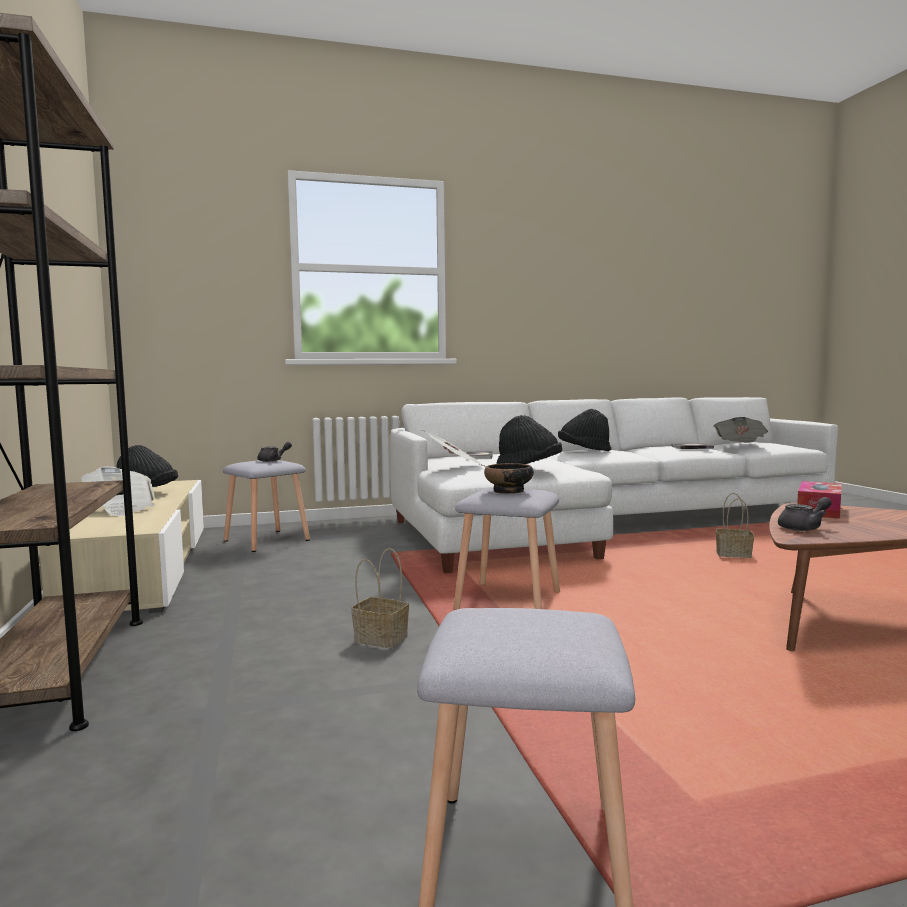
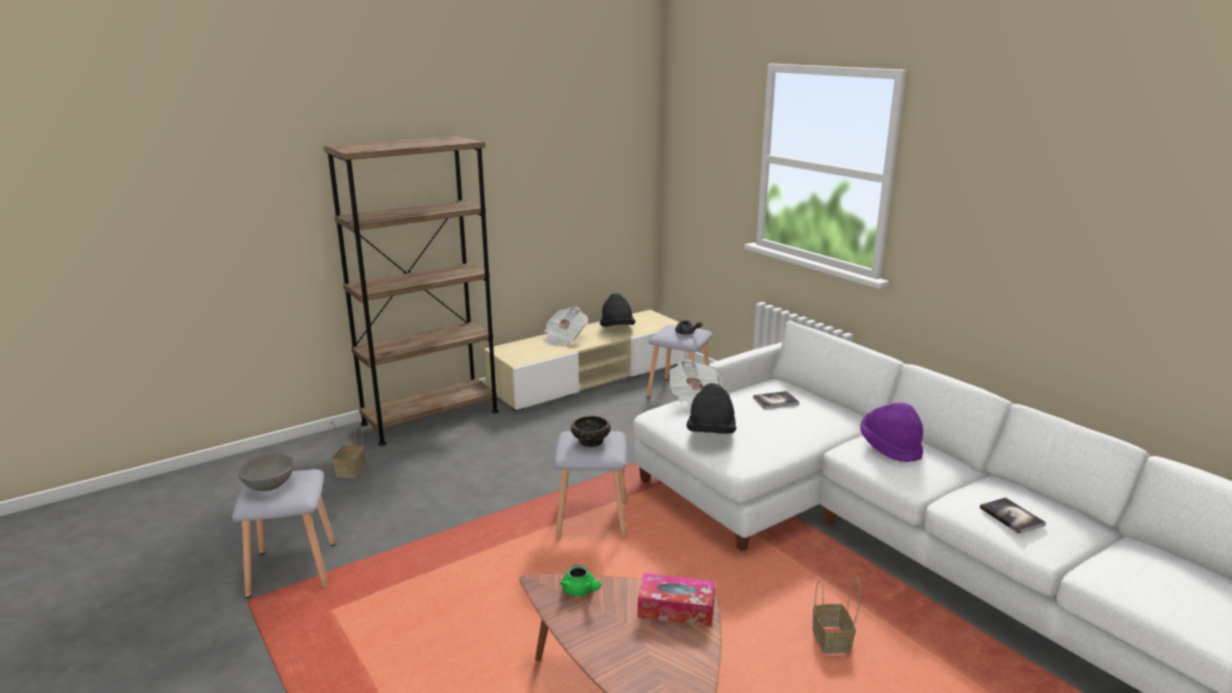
camera: 70 degrees right, 15 degrees up
basket [351,548,409,648] -> basket moved to [329,422,366,478]
black hat [558,409,611,451] -> purple hat [861,403,923,462]
newspaper [714,417,768,443] -> none
grey teapot [778,497,832,531] -> green teapot [560,565,601,596]
none -> grey bowl [238,453,294,491]

